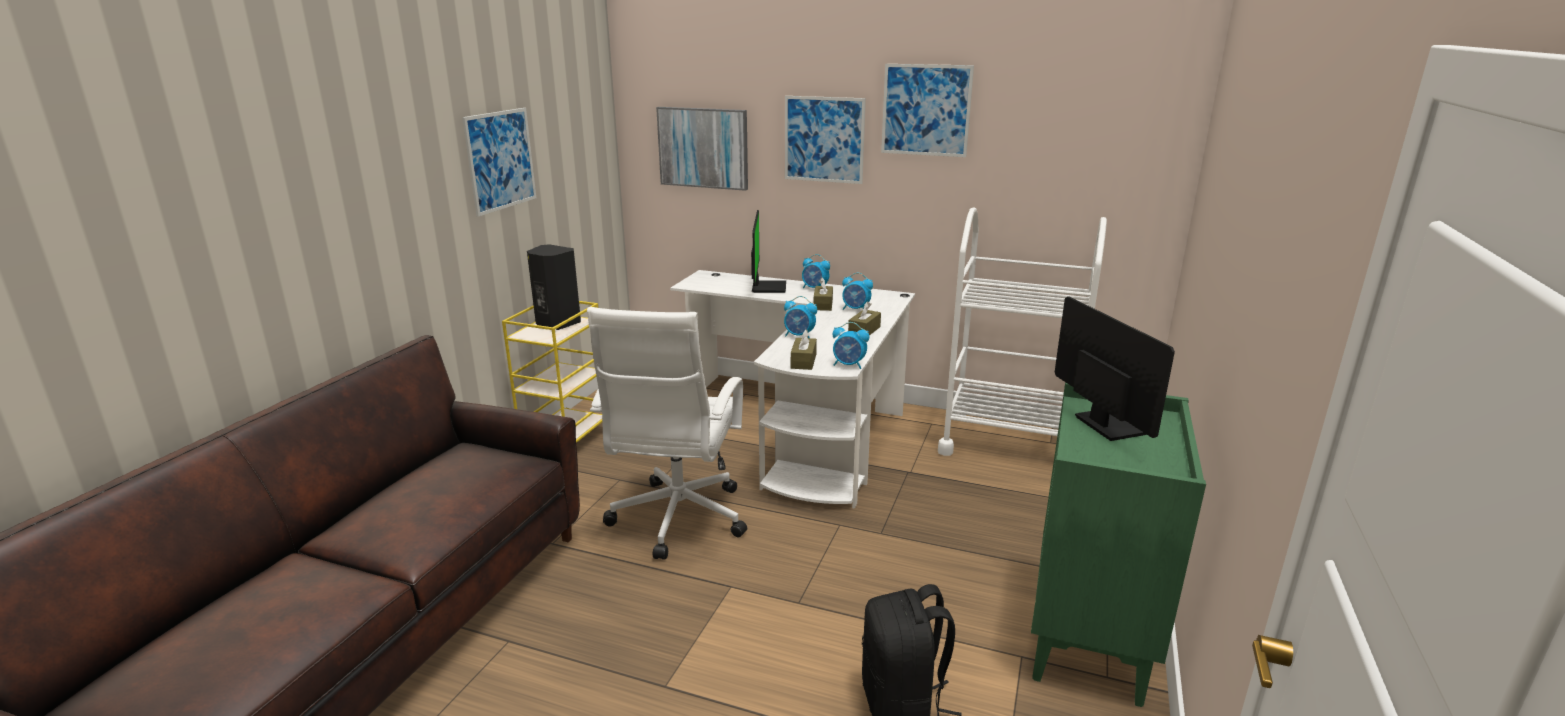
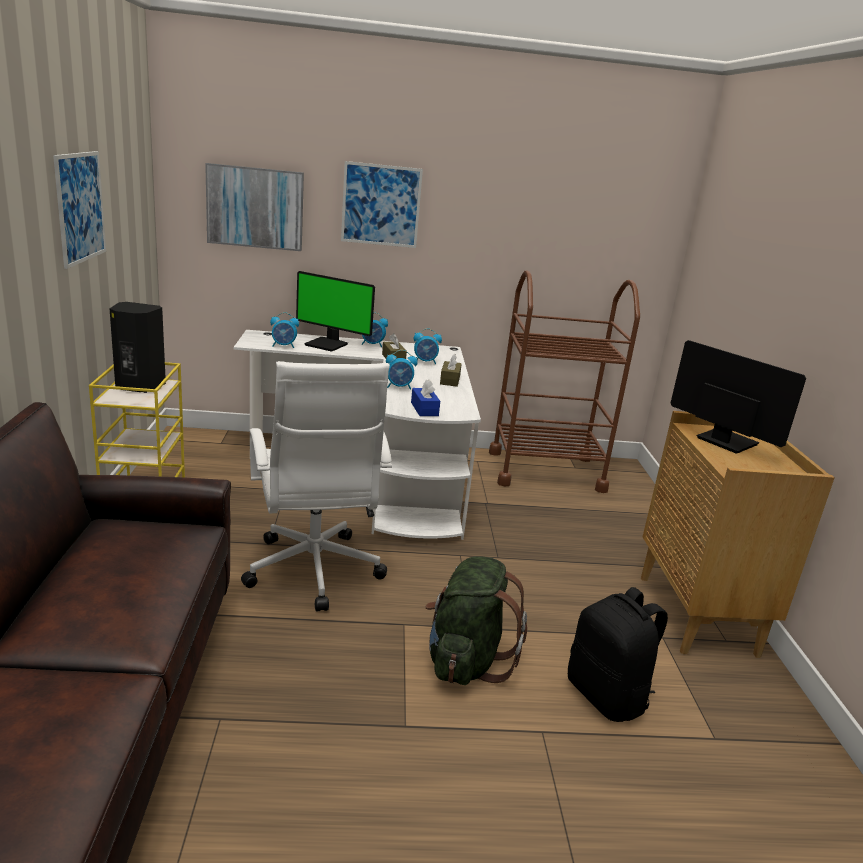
camera: 25 degrees left, 0 degrees up
monitor [751,210,786,293] -> monitor turned 135 degrees clockwise [296,271,375,352]
brown tissue box [791,329,817,370] -> blue tissue box [411,379,440,416]
alarm clock [832,322,869,369] -> alarm clock moved to [270,312,299,348]
picture [881,64,974,157] -> none
white cart [938,208,1107,456] -> brown cart [489,270,640,493]
green cabinet [1031,382,1206,707] -> brown cabinet [641,411,835,658]
none -> green backpack [426,556,527,685]

